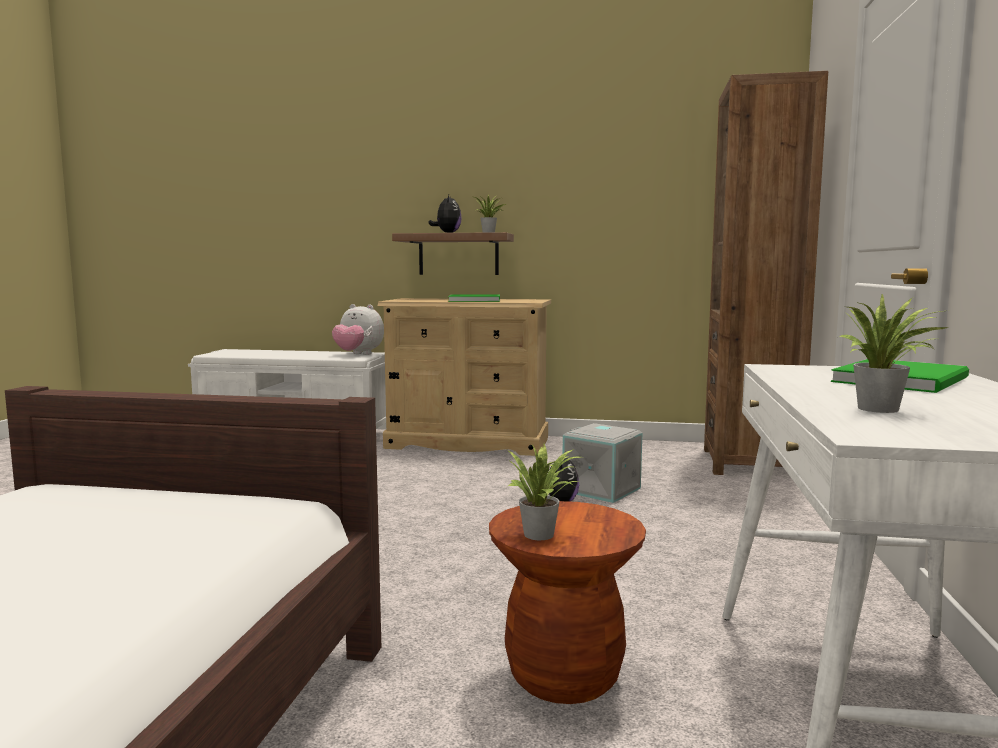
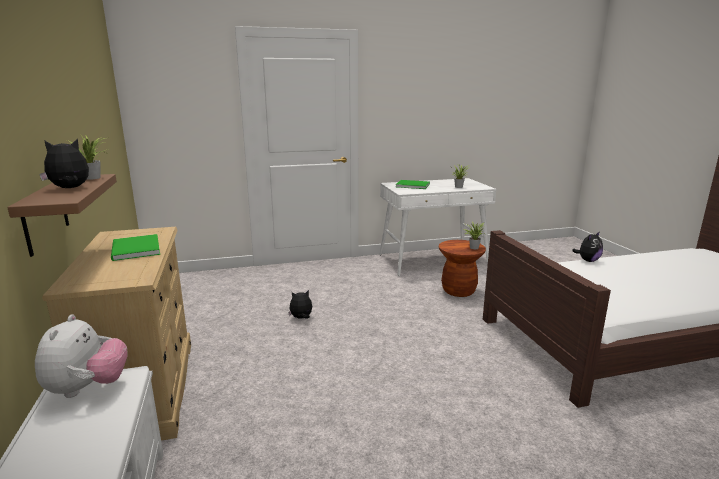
camera: 115 degrees left, 10 degrees up
grey storage box [563,423,642,503] -> none
brown bookcase [704,71,828,475] -> none
none -> plush toy [572,231,603,262]

